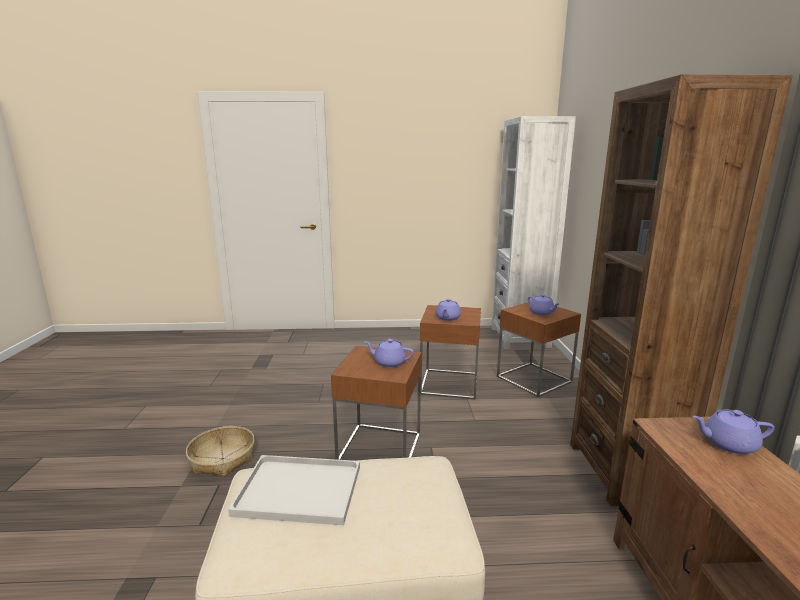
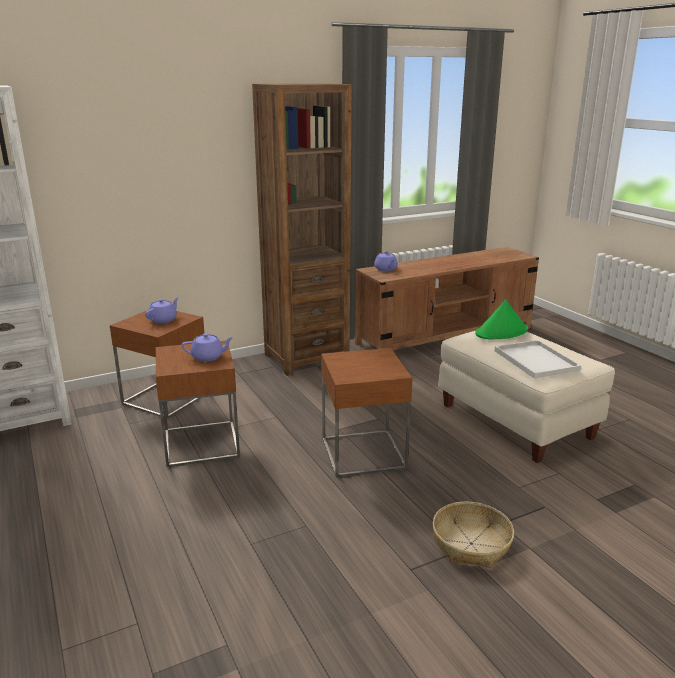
camera: 115 degrees left, 5 degrees up
purple teapot [364,339,414,367] -> none
none -> green hat [475,299,528,340]

